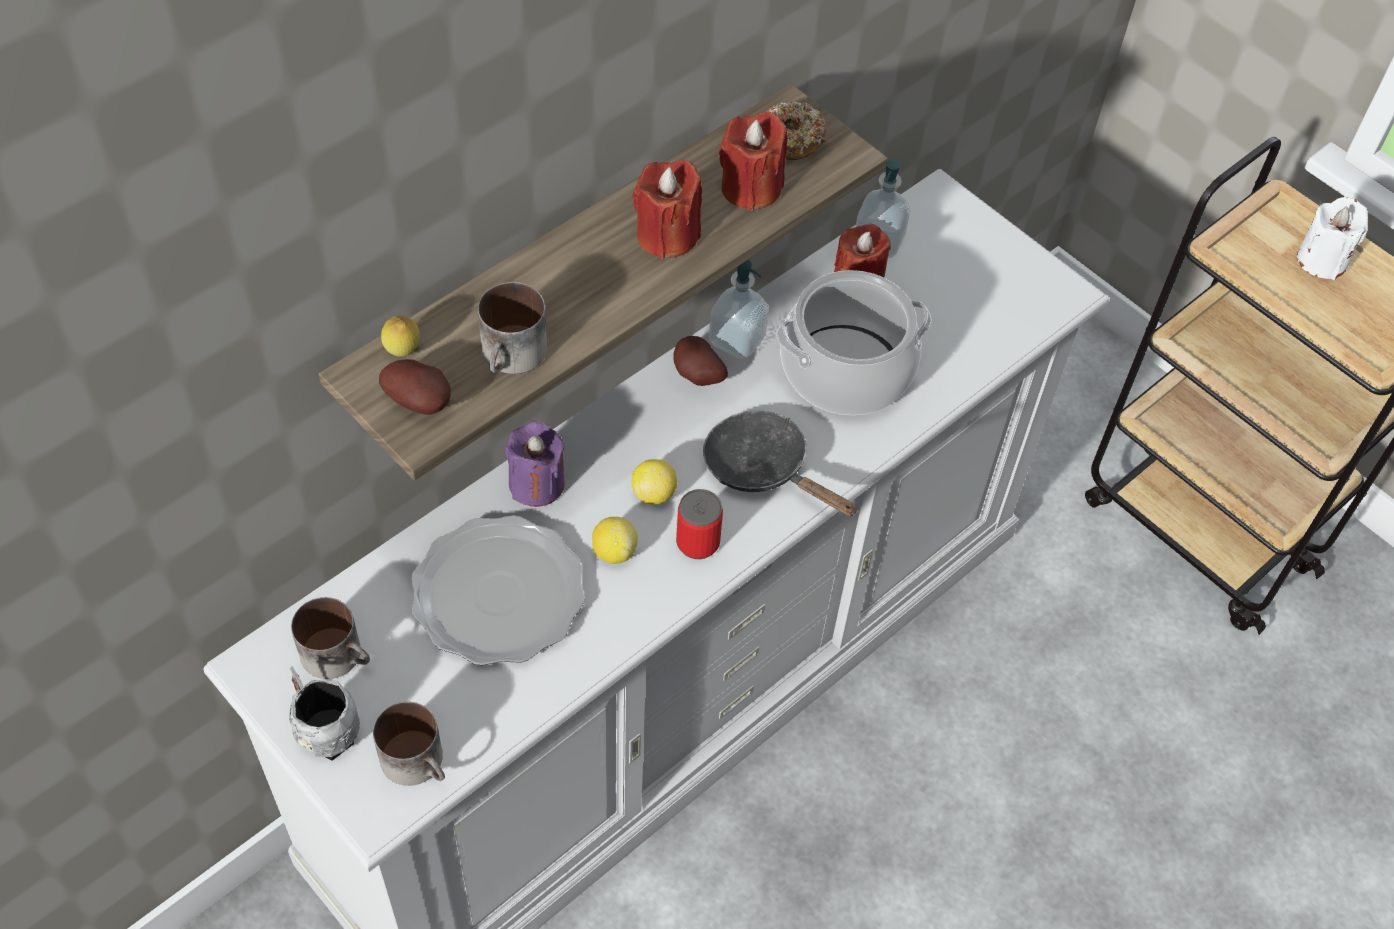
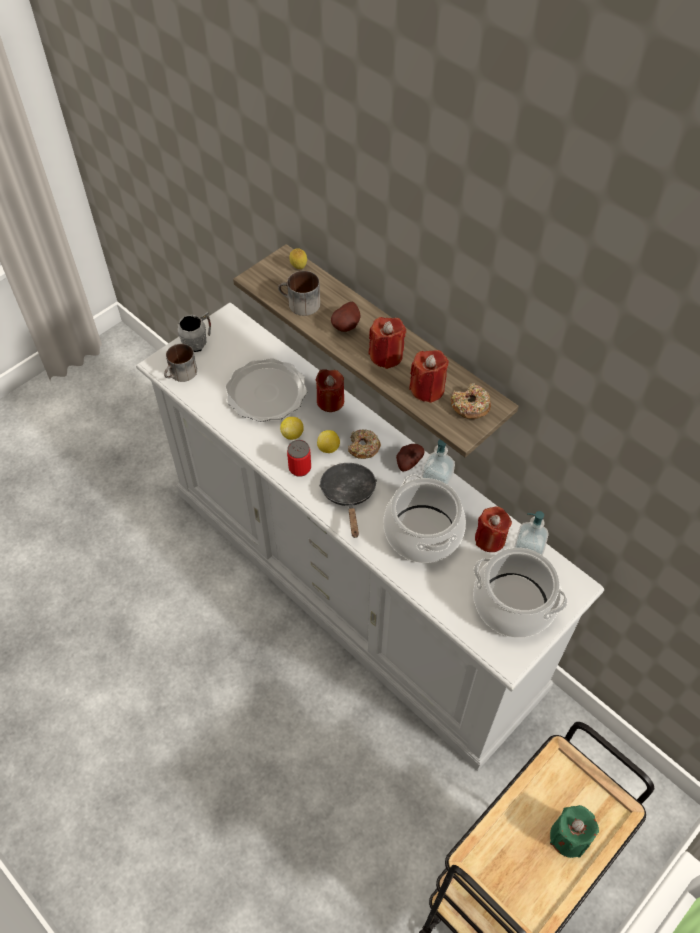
camera: 90 degrees right, 0 degrees up
mug [291,597,370,679] -> none
potato [379,359,451,415] -> potato moved to [331,302,361,332]
purple candle [505,421,565,507] -> red candle [316,370,344,412]
black frying pan [703,411,858,517] -> black frying pan turned 45 degrees counterclockwise [319,463,377,538]
white candle [1297,197,1368,280] -> green candle [550,805,599,858]
none -> donut [348,429,381,459]
none -> cooking pot [473,548,568,638]

